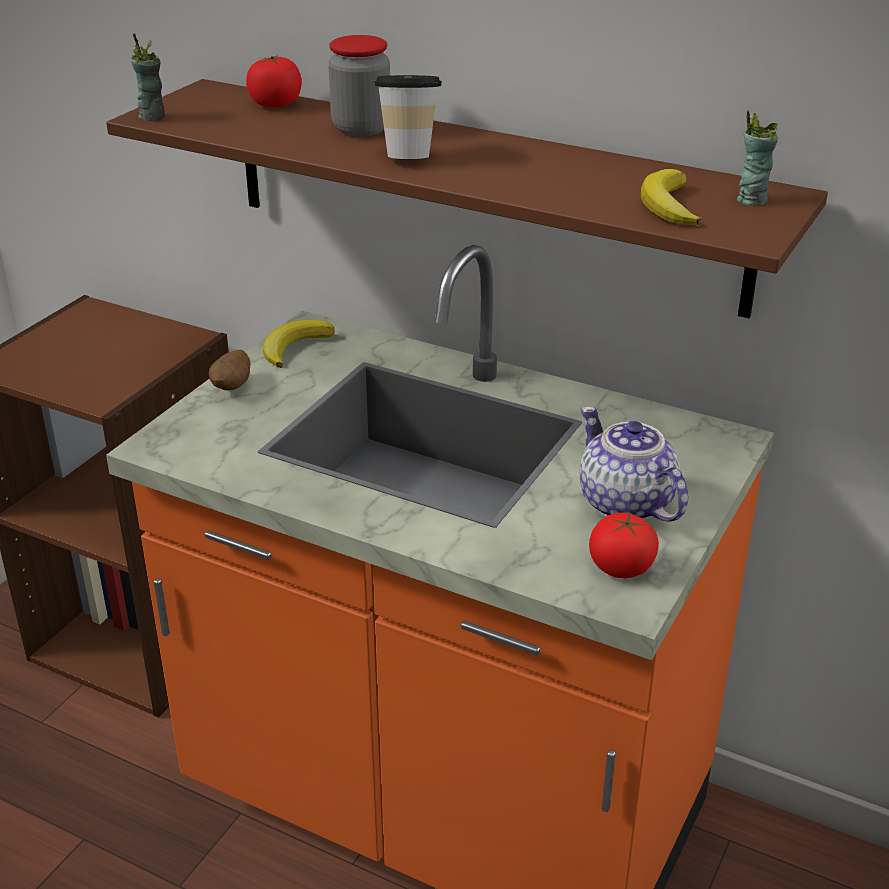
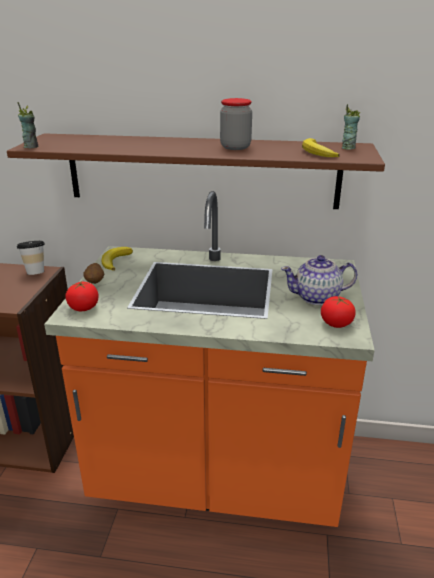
camera: 20 degrees left, 5 degrees down
tomato [246,55,302,108] -> tomato moved to [65,282,98,311]
jar [328,35,390,137] -> jar moved to [220,98,252,150]
cup [374,75,442,159] -> cup moved to [17,241,45,275]
teapot [579,406,688,522] -> teapot turned 45 degrees counterclockwise [281,255,358,305]

